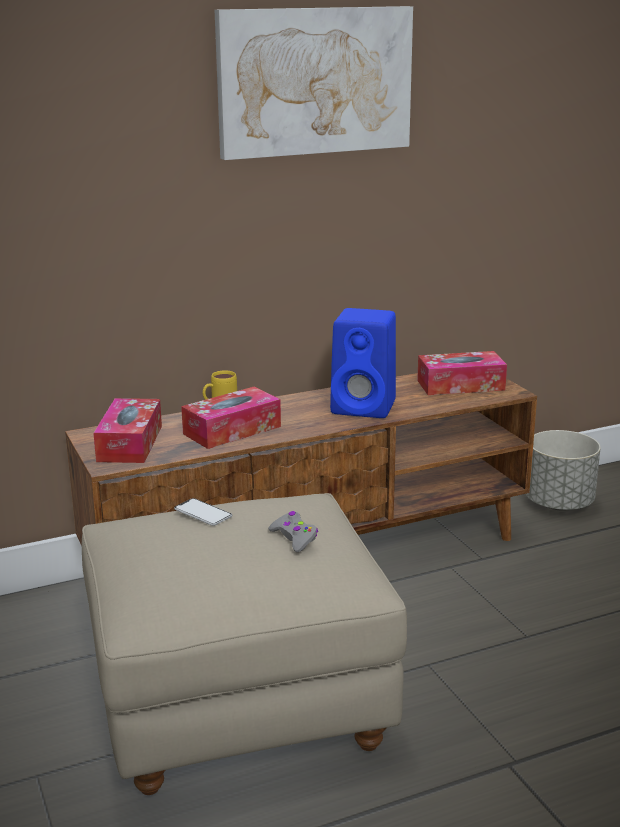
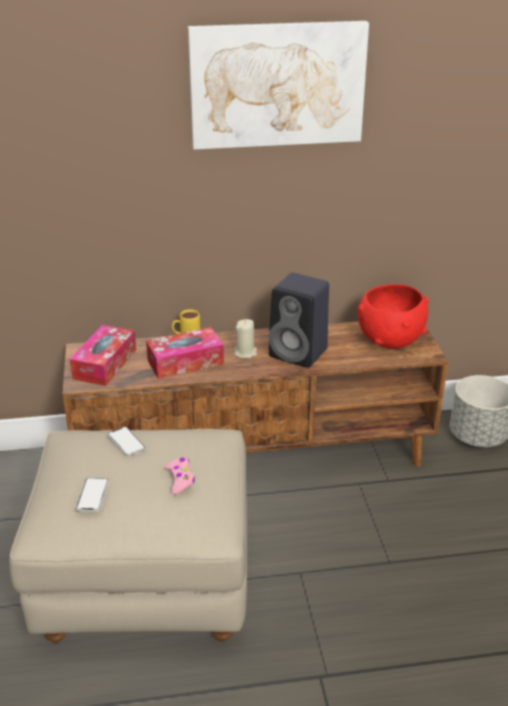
camera: 15 degrees right, 10 degrees up
grey game controller [268,511,318,552] -> pink game controller [164,457,195,494]
blue speaker [330,308,396,418] -> black speaker [269,273,329,368]
tissue box [417,351,507,395] -> red bowl [358,284,429,349]
none -> phone [76,478,109,512]
none -> beige candle [234,319,257,358]

